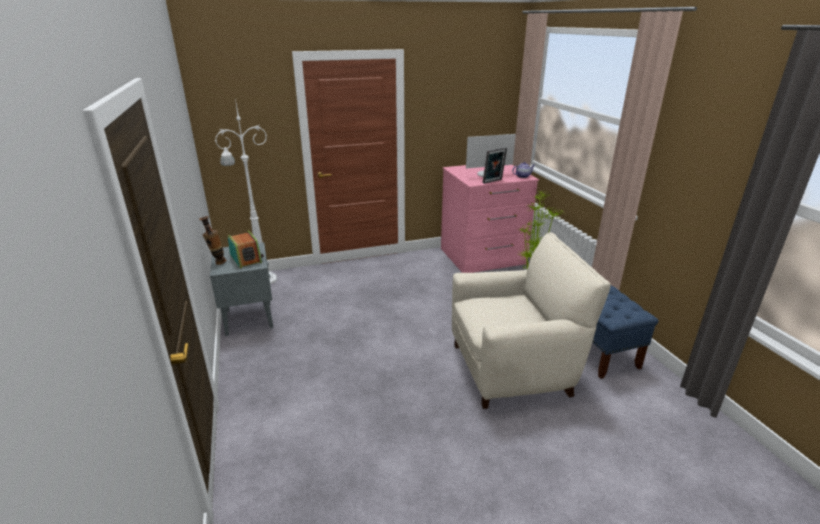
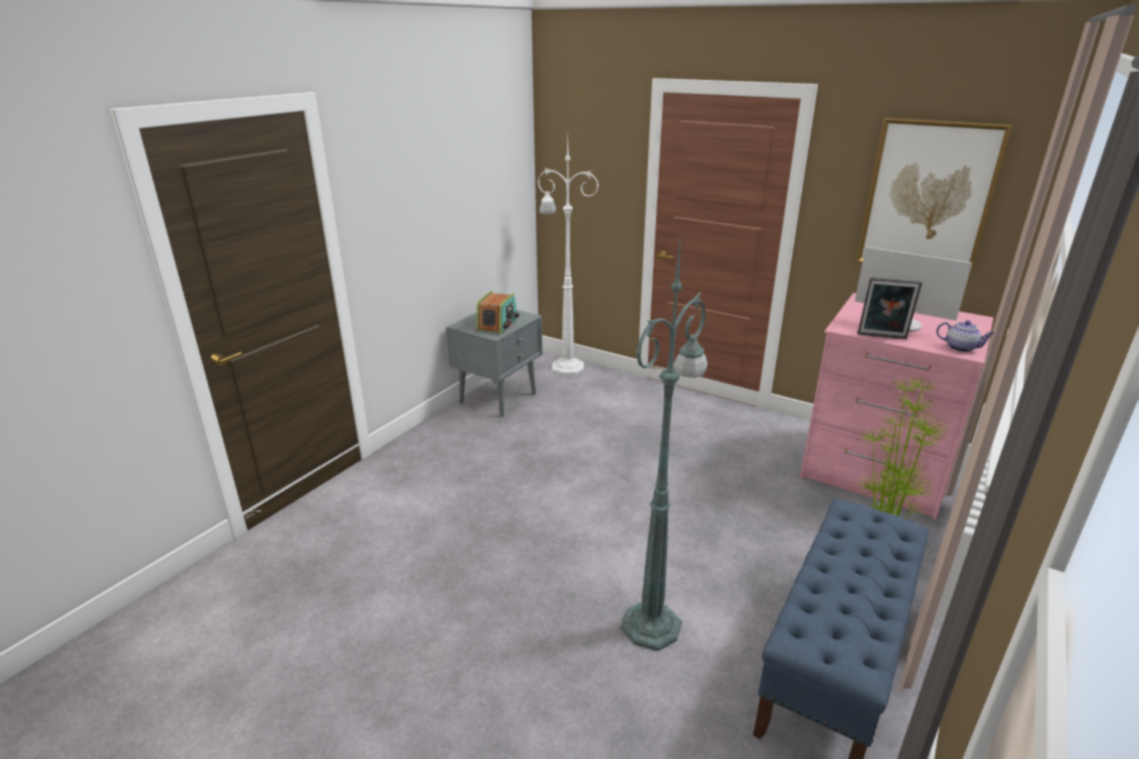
camera: 50 degrees right, 0 degrees up
vase [199,216,226,265] -> none
beige armchair [452,232,611,409] -> green floor lamp [620,233,708,651]
none -> picture [856,118,1012,279]

